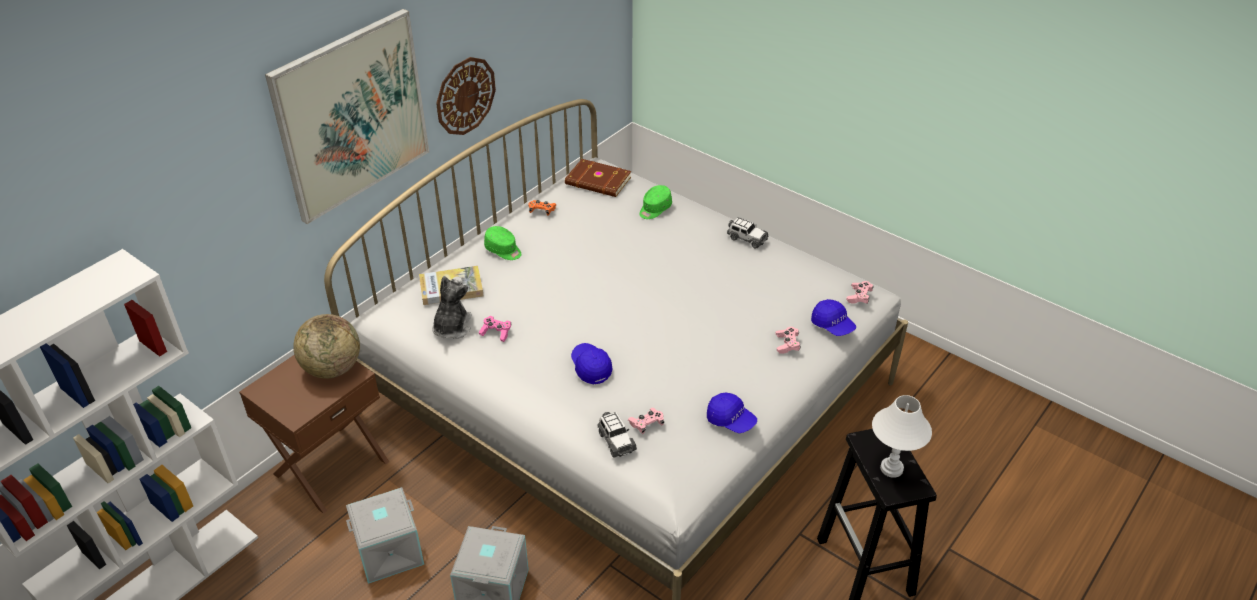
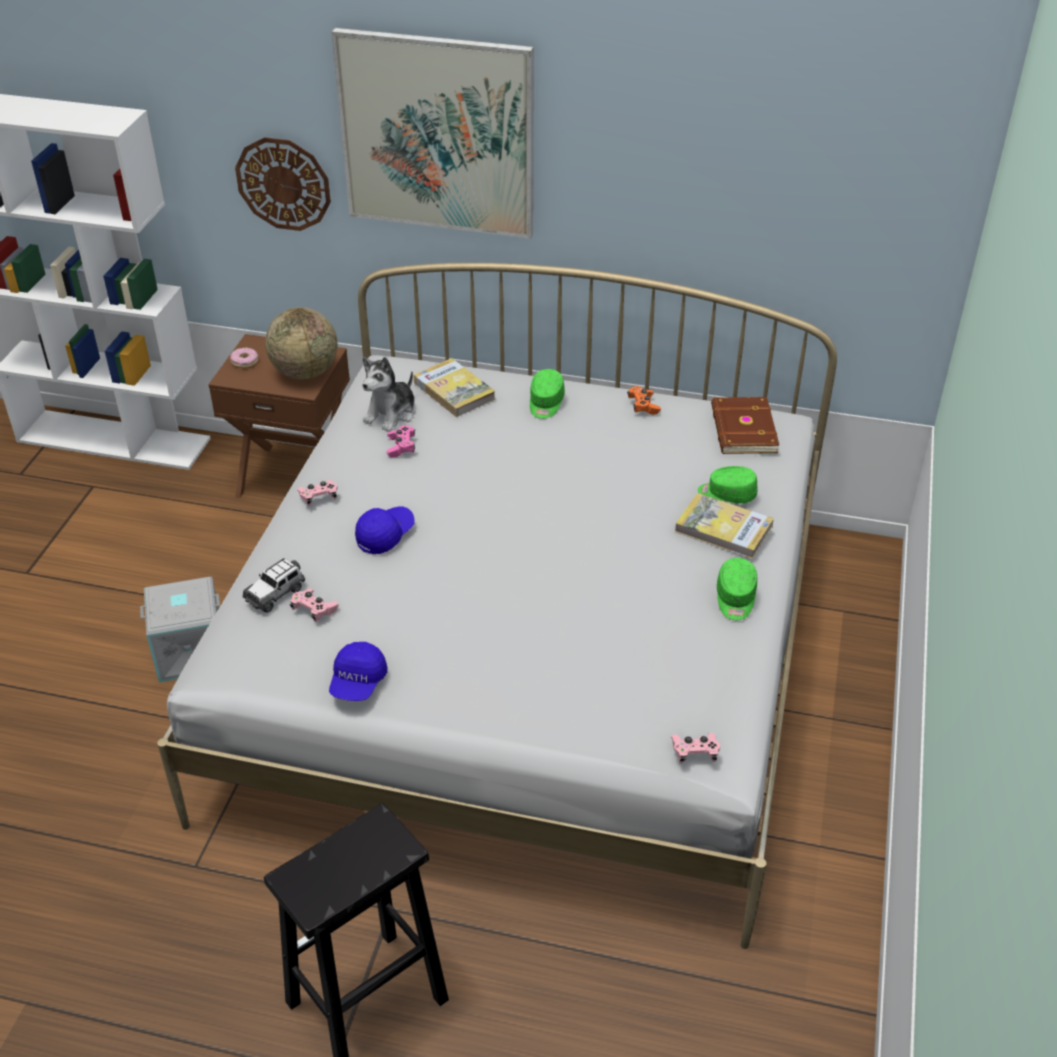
camera: 65 degrees right, 0 degrees up
grey storage box [346,487,424,584] -> none
plush toy [432,276,472,339] -> plush toy turned 135 degrees clockwise [362,357,416,432]
wall clock [436,57,496,135] -> wall clock moved to [235,137,331,231]
toy car [727,217,769,249] -> green cap [717,558,757,620]
pink game controller [775,327,801,354] -> pink game controller moved to [297,480,338,506]
blue cap [811,299,856,336] -> none
white table lamp [872,395,932,478] -> none
none -> donut [230,347,258,368]
none -> book [675,493,774,559]

